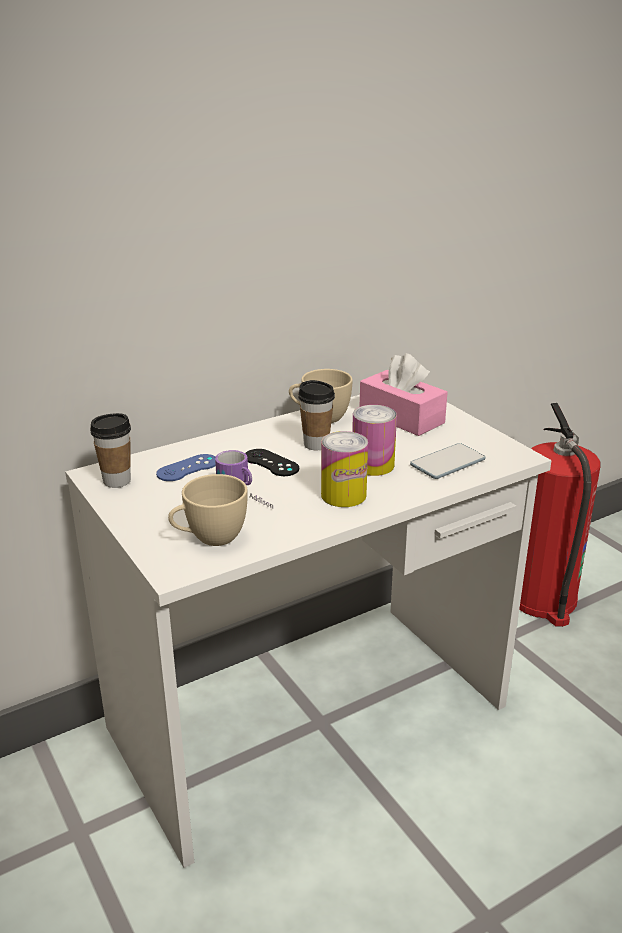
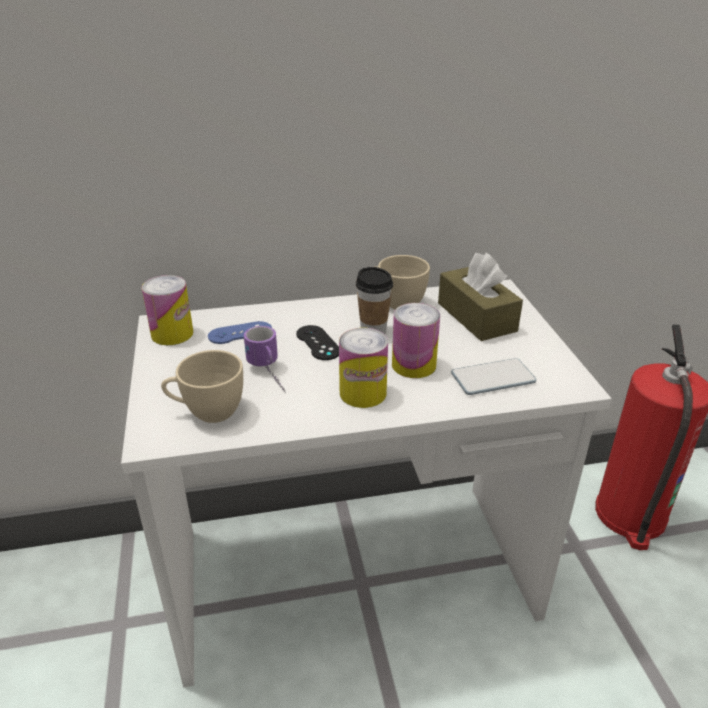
camera: 20 degrees right, 5 degrees up
cup [90,413,131,488] -> can [141,275,193,345]
pink tissue box [359,353,448,436] -> brown tissue box [438,253,523,341]

